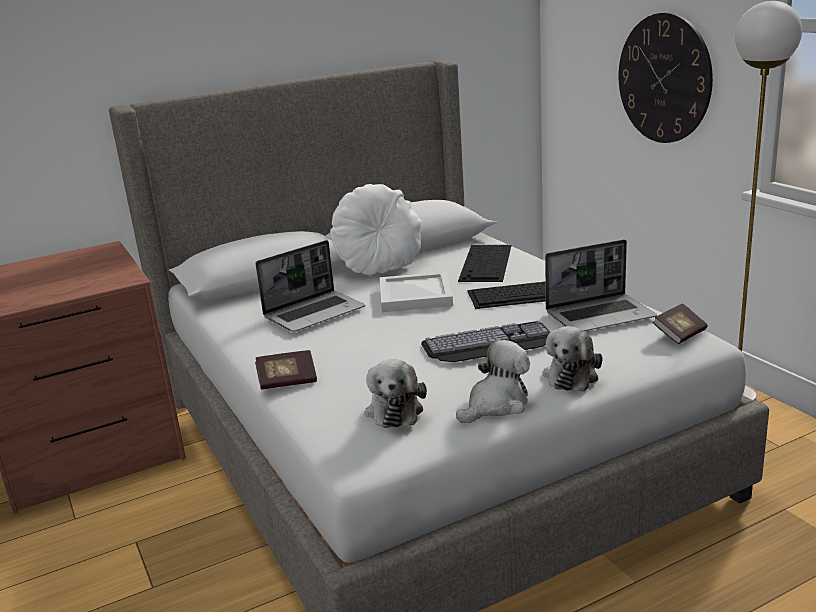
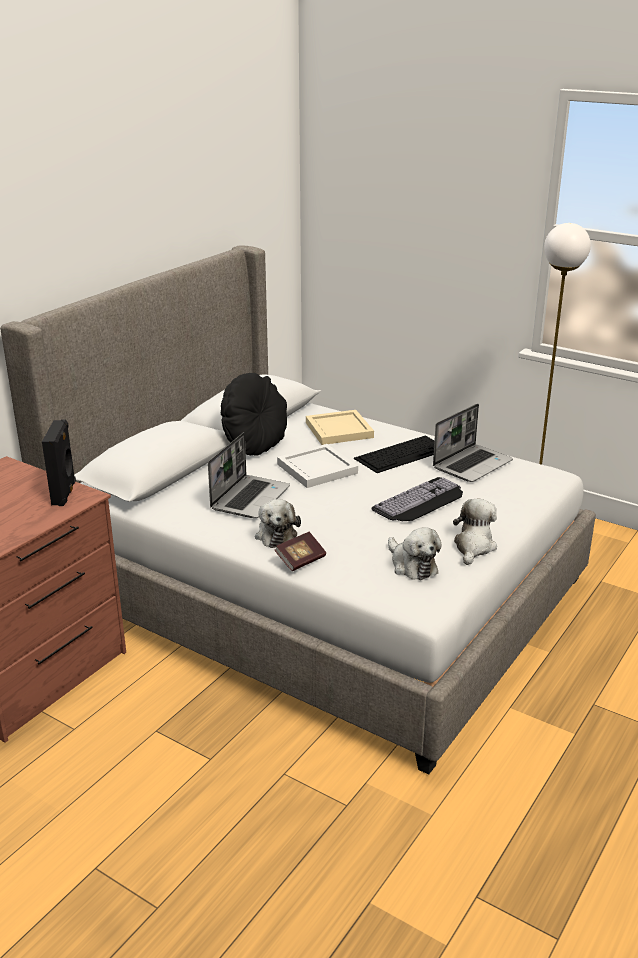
camera: 30 degrees left, 5 degrees up
white pillow [330,184,422,275] -> black pillow [221,373,287,456]
keyboard [458,245,511,282] -> beige tray [306,410,374,445]
plush toy [543,326,603,392] -> plush toy moved to [255,499,301,548]
wall clock [619,13,713,143] -> none
book [652,303,708,344] -> none
none -> black speaker [42,419,76,506]

